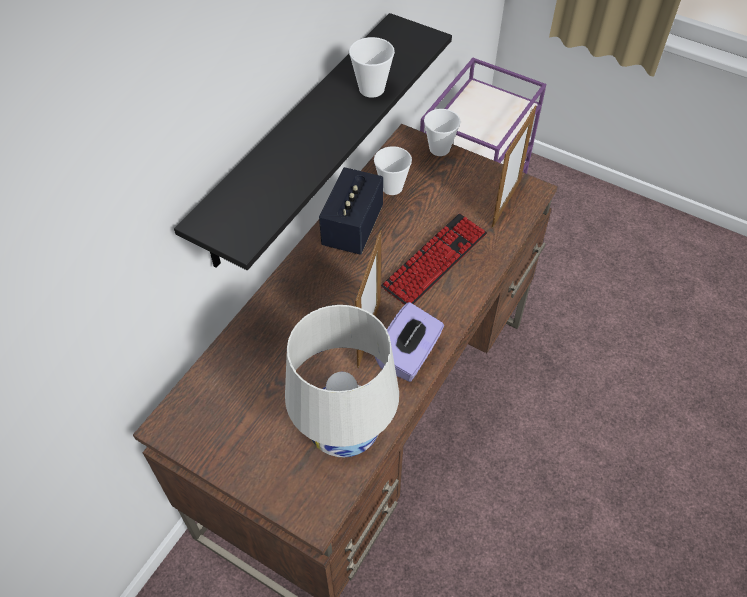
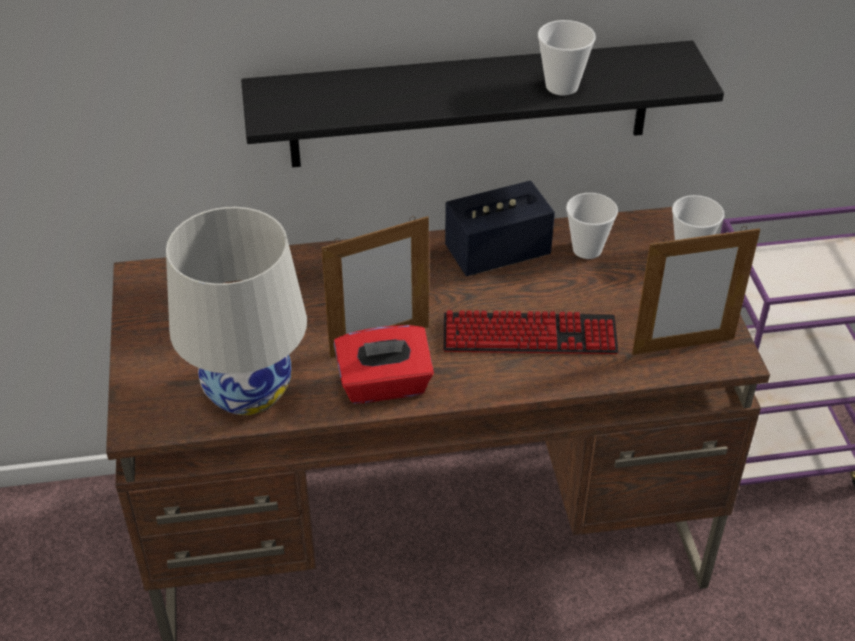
camera: 50 degrees right, 10 degrees down
purple tissue box [375,302,444,382] -> red tissue box [334,325,434,404]

